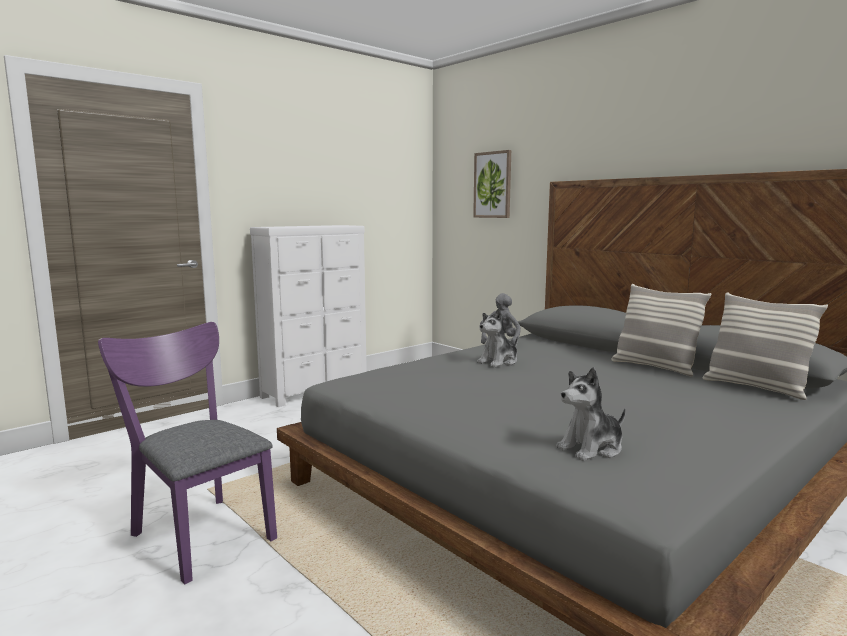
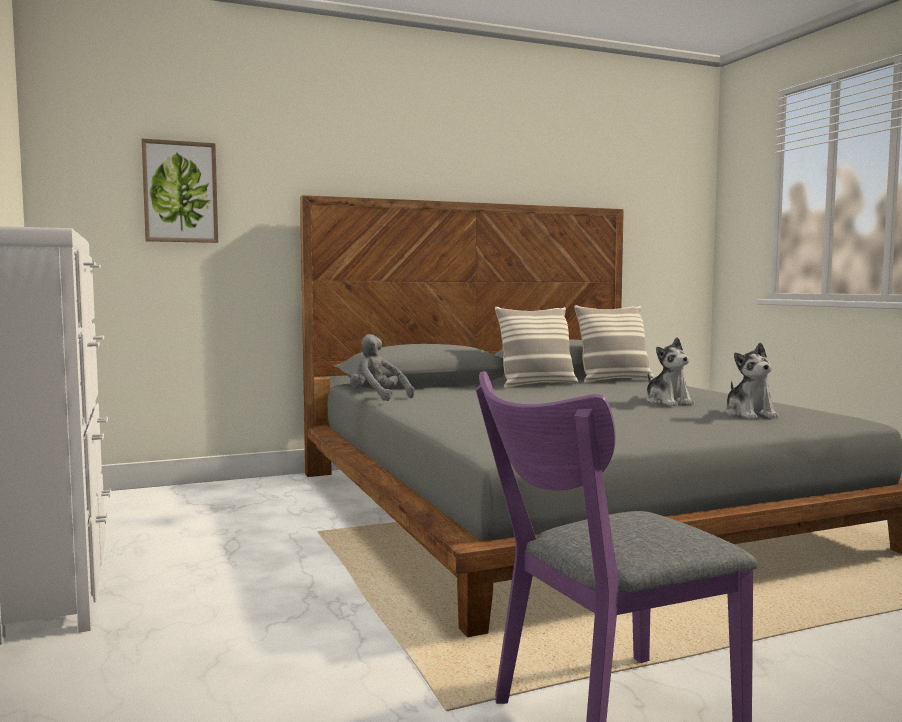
camera: 70 degrees left, 5 degrees down
plush toy [477,308,518,367] -> plush toy moved to [646,337,695,406]

